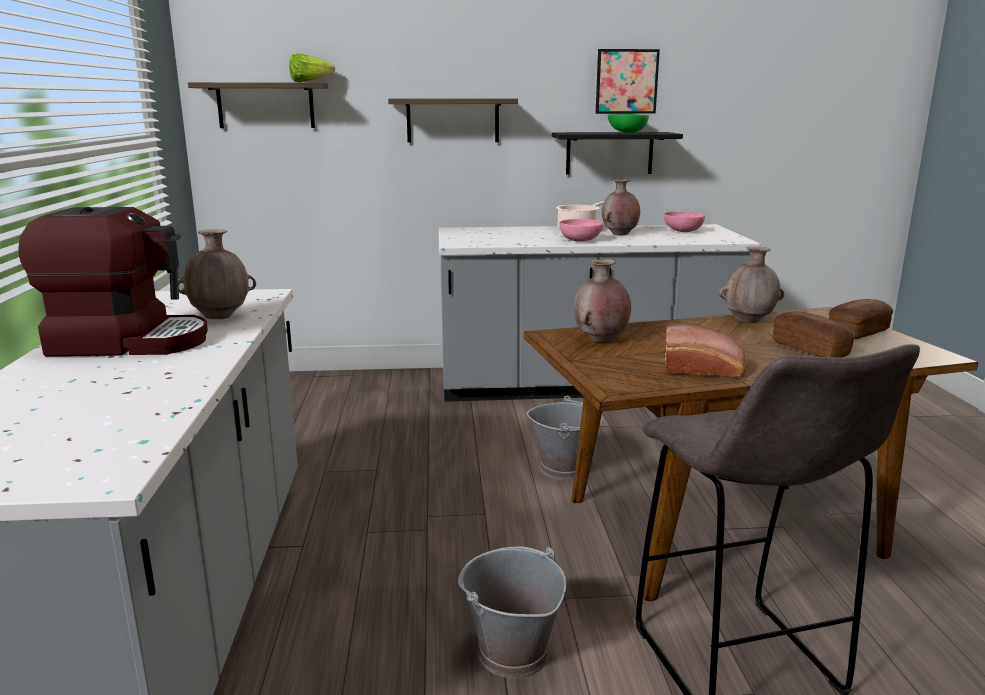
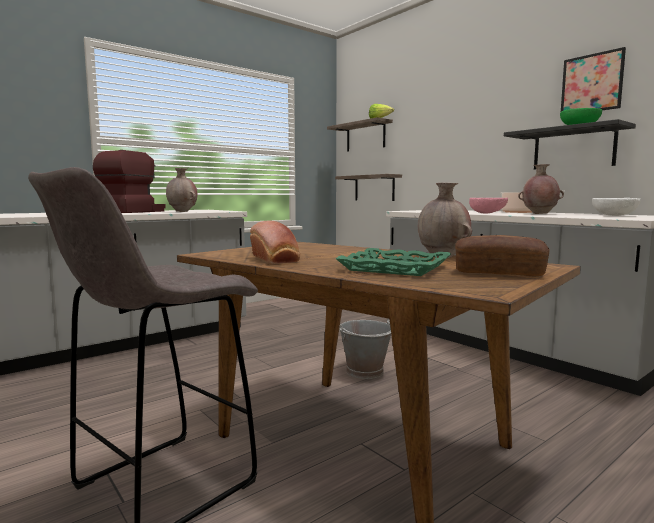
camera: 55 degrees right, 10 degrees down
coffee machine [19,207,208,356] -> coffee machine turned 120 degrees counterclockwise [93,150,166,213]
shelf [388,99,518,143] -> shelf moved to [335,174,402,201]
grey bucket [458,546,566,678] -> none
brown vase [573,259,631,342] -> none
pink bowl [664,211,705,232] -> white bowl [592,198,641,216]
bread [773,311,853,358] -> green tray [335,248,451,276]

